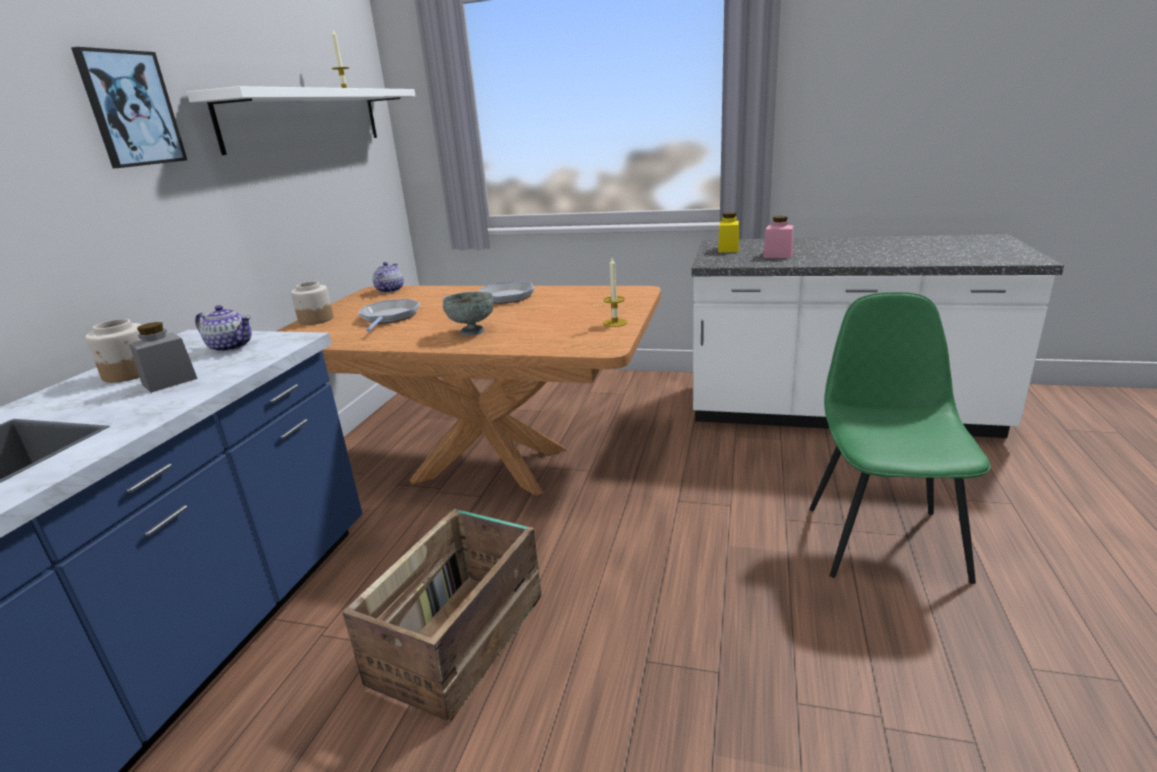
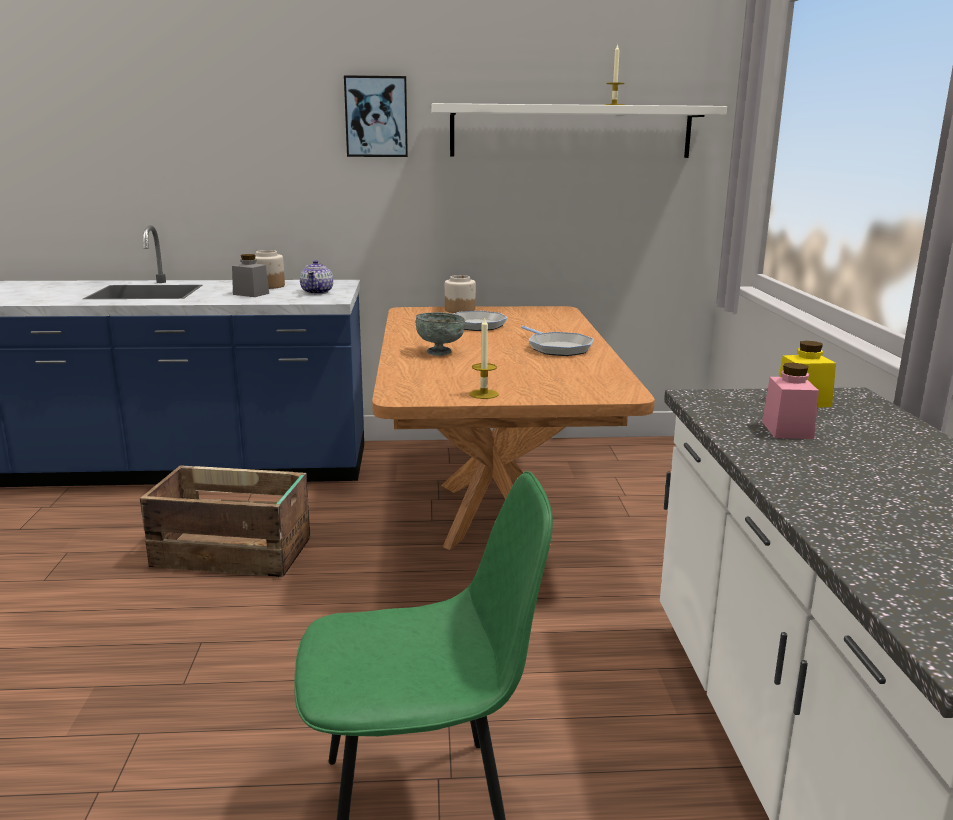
camera: 70 degrees right, 5 degrees down
teapot [373,262,404,293] -> none

